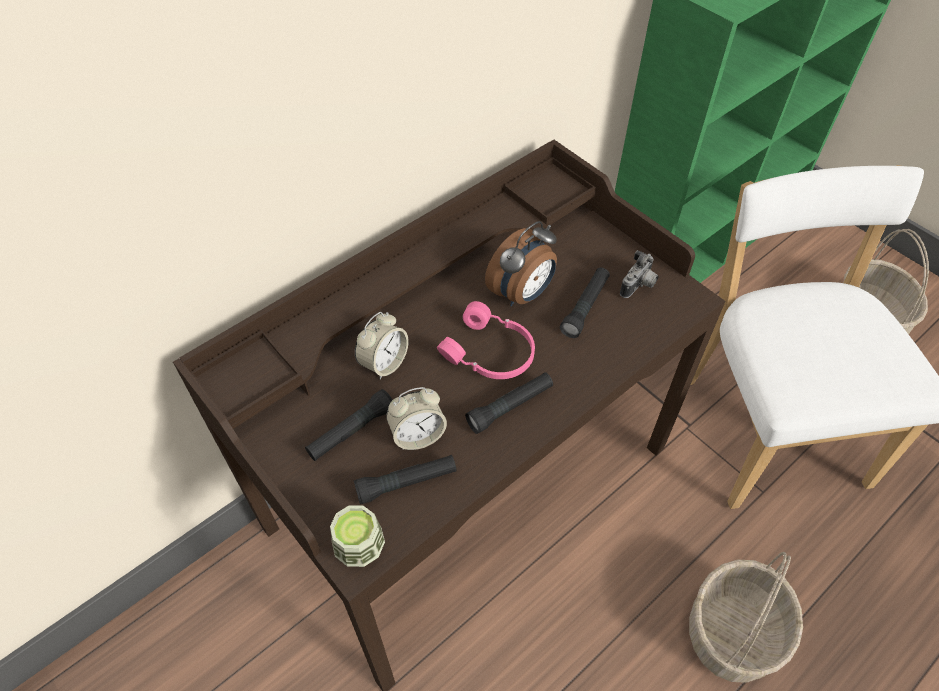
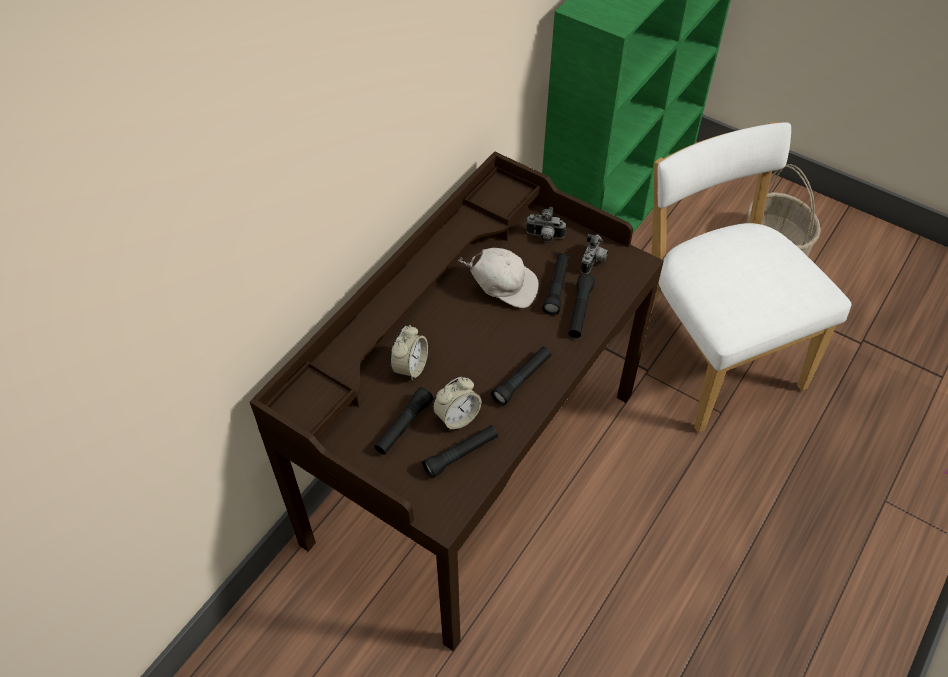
camera: 15 degrees left, 0 degrees up
cup [330,505,385,567] -> none
pink headphones [437,301,535,379] -> none
alarm clock [485,221,557,306] -> white cap [458,248,539,308]
basket [689,552,803,683] -> none
none -> camera [526,207,566,242]
none -> black flashlight [568,274,595,338]

